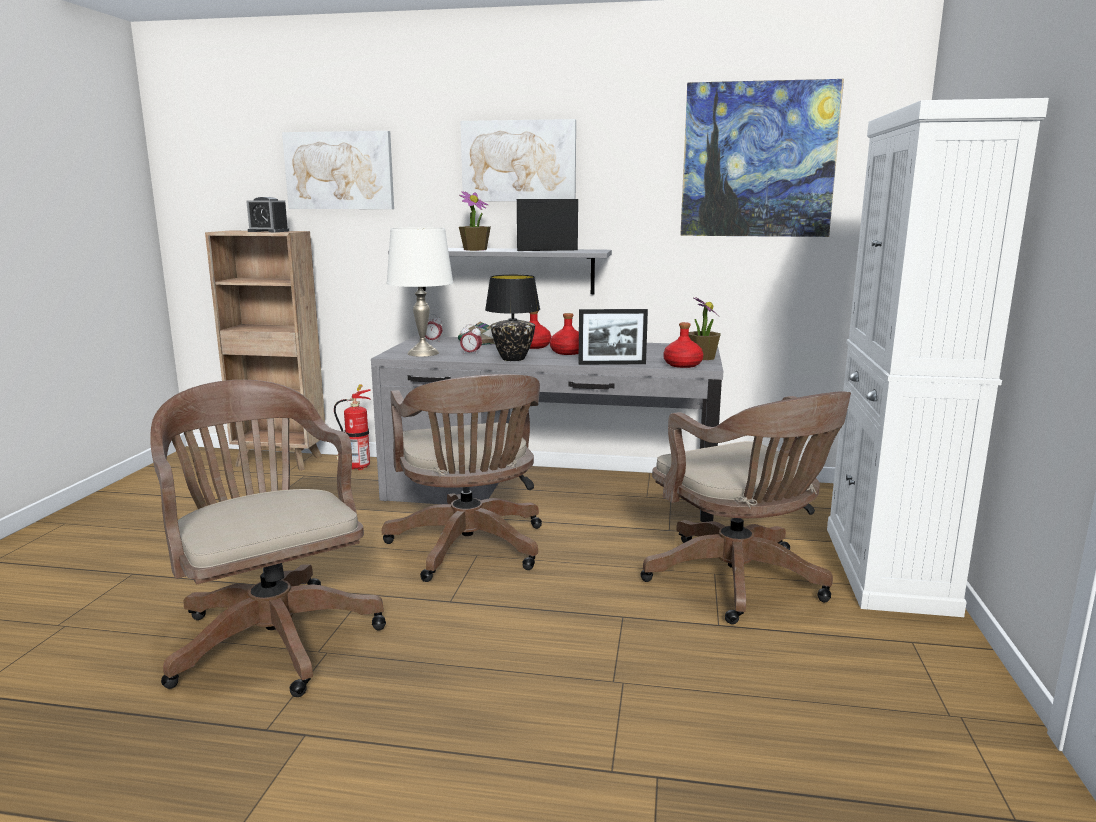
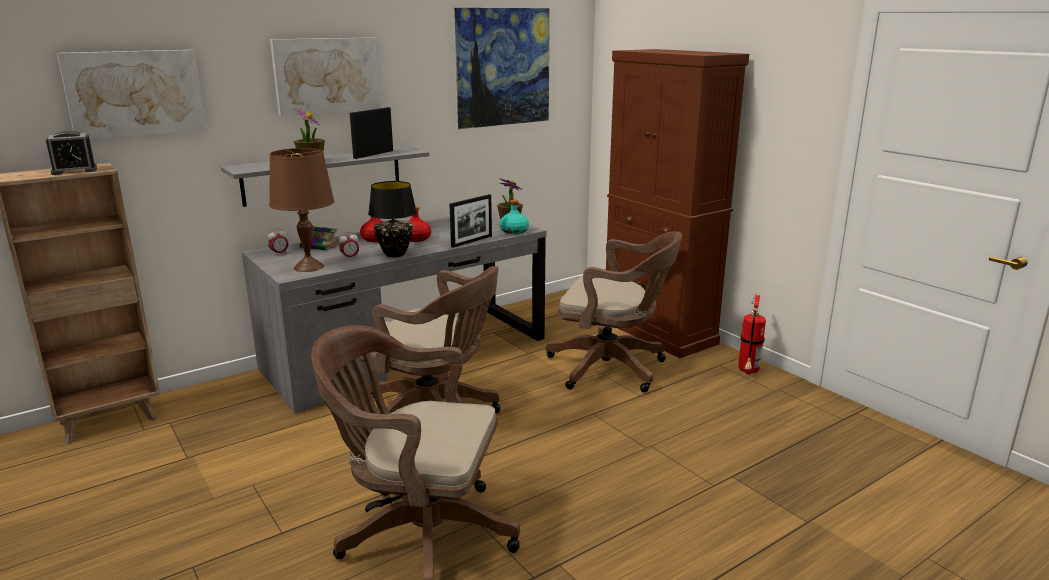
camera: 45 degrees left, 5 degrees up
fire extinguisher [334,384,371,470] -> fire extinguisher moved to [738,294,766,375]
white table lamp [386,227,454,357] -> brown table lamp [269,148,334,272]
red bottle [664,322,703,368] -> turquoise bottle [499,200,529,234]
white cabinet [827,98,1049,617] -> brown cabinet [606,49,749,358]

